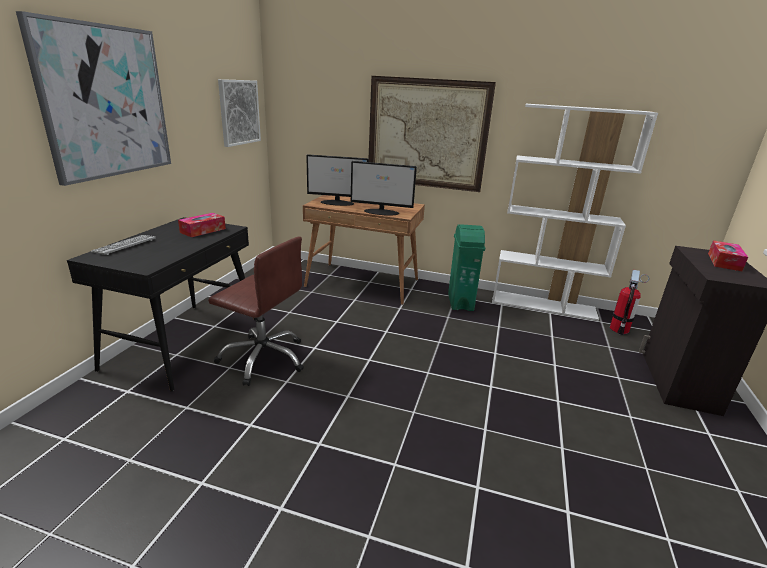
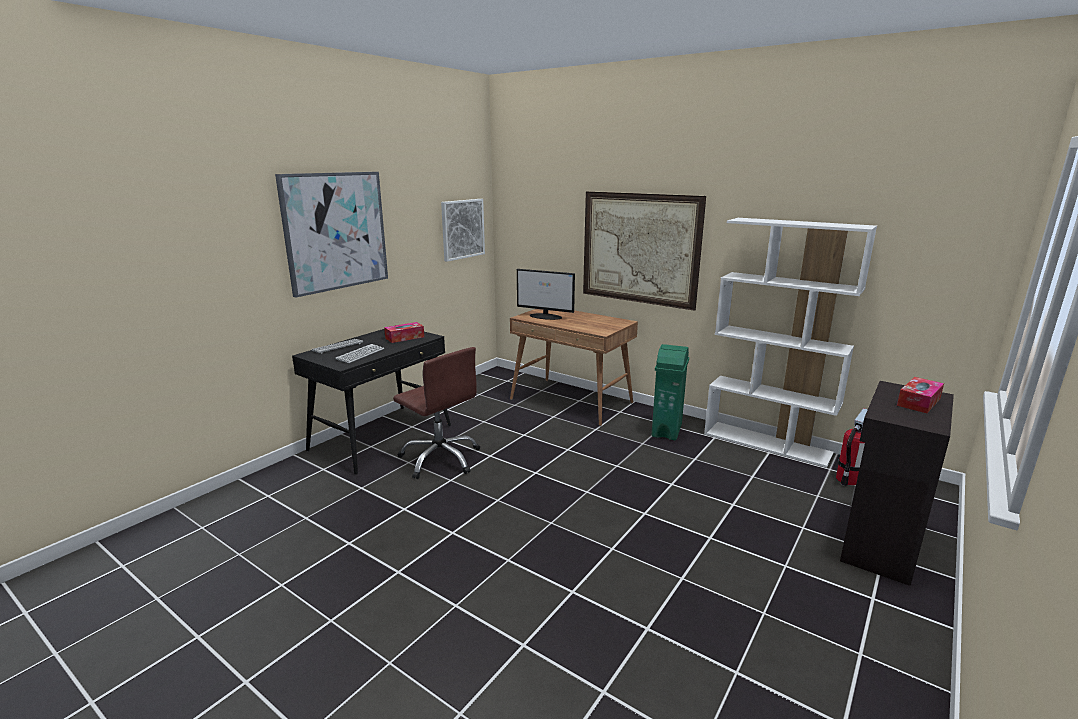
camera: 20 degrees right, 5 degrees down
monitor [351,161,417,216] -> none
none -> keyboard [335,344,384,363]

